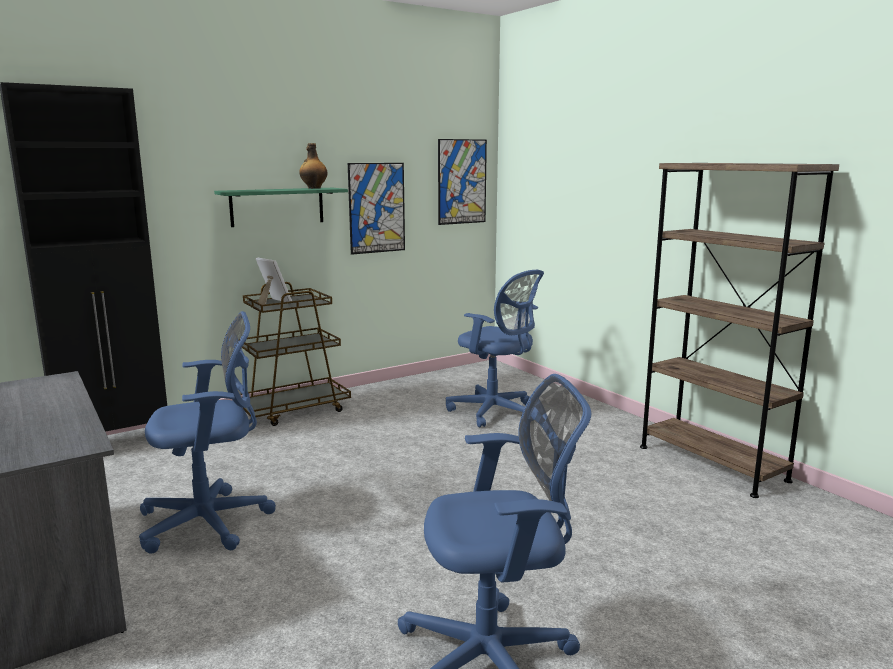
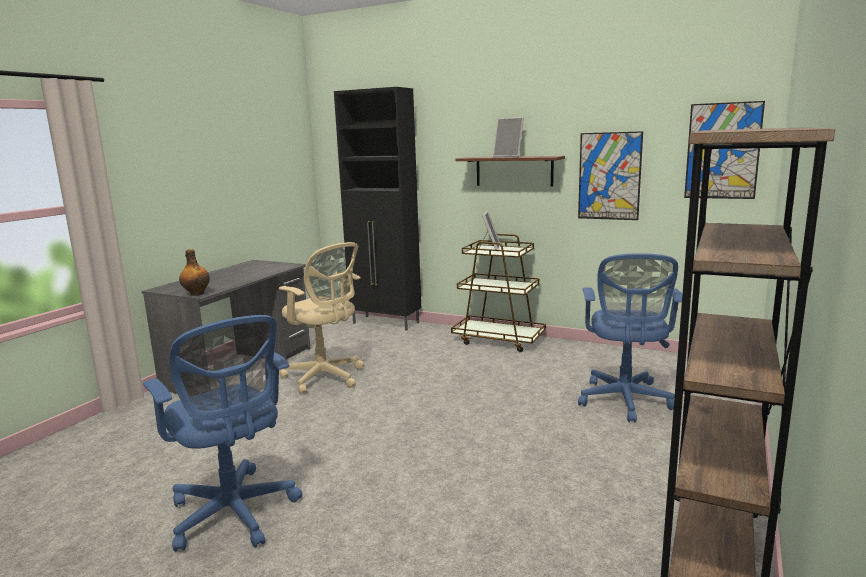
camera: 60 degrees right, 0 degrees up
blue office chair [139,311,276,553] -> beige office chair [279,242,364,394]
green shelf [214,188,348,227] -> brown shelf [456,156,565,187]
bottle [299,143,328,189] -> bottle moved to [179,249,210,296]
none -> picture frame [493,117,524,157]

